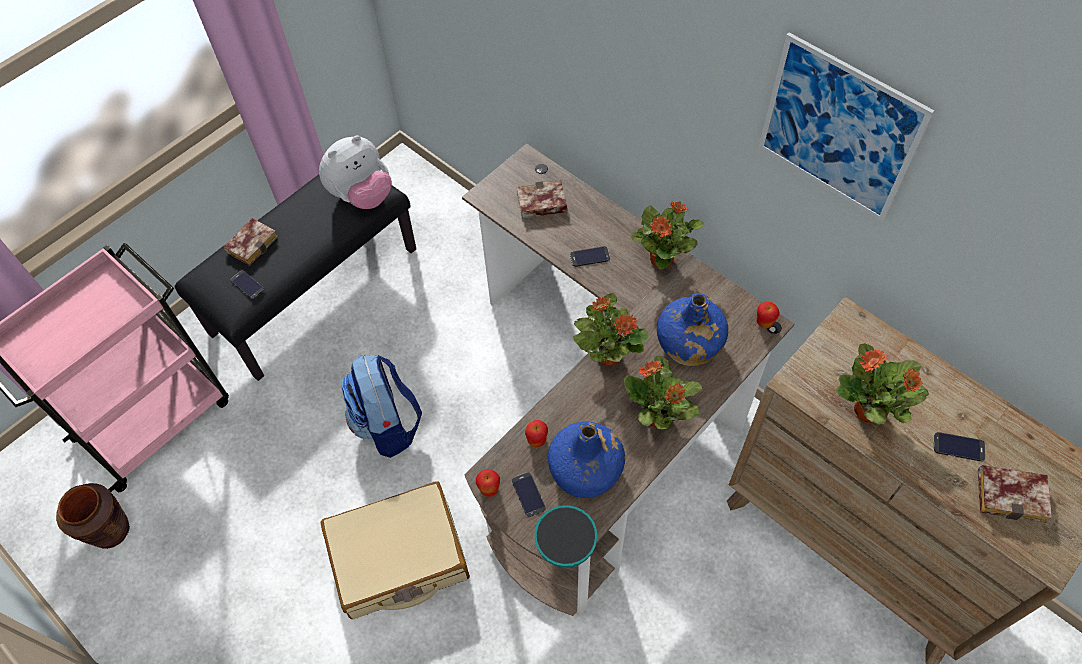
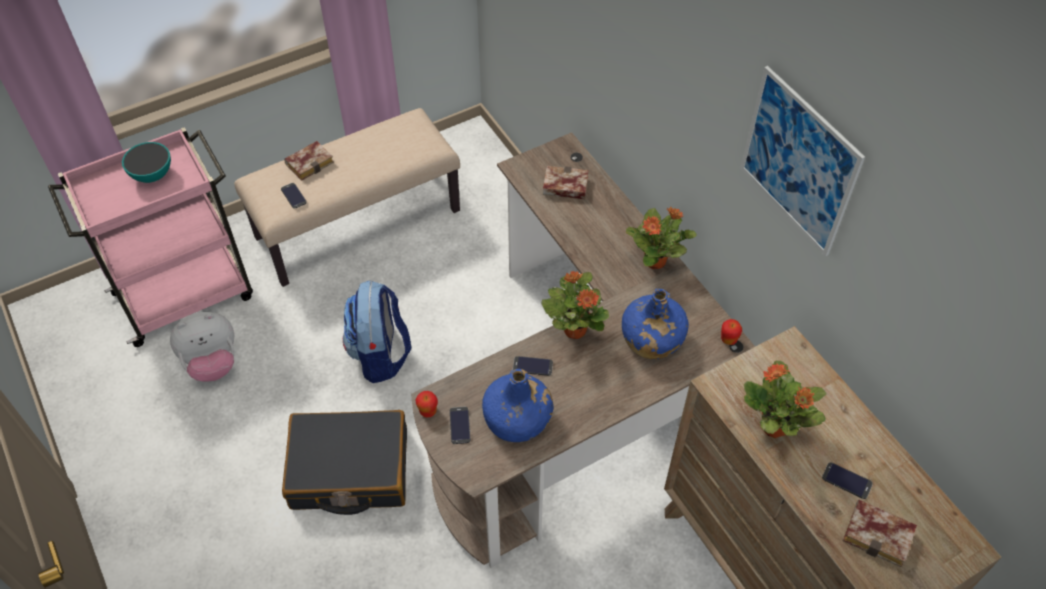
camera: 15 degrees right, 5 degrees down
brown vase [56,483,130,549] -> none
black bench [175,175,416,381] -> beige bench [234,108,460,287]
plush toy [319,135,392,209] -> plush toy moved to [170,312,235,382]
beige suitcase [321,481,470,619] -> black suitcase [282,410,407,515]
apple [525,420,548,447] -> none
bowl [535,505,597,568] -> bowl moved to [122,142,171,183]
phone [570,246,610,267] -> phone moved to [513,356,553,376]
potted plant [624,356,702,429] -> none

